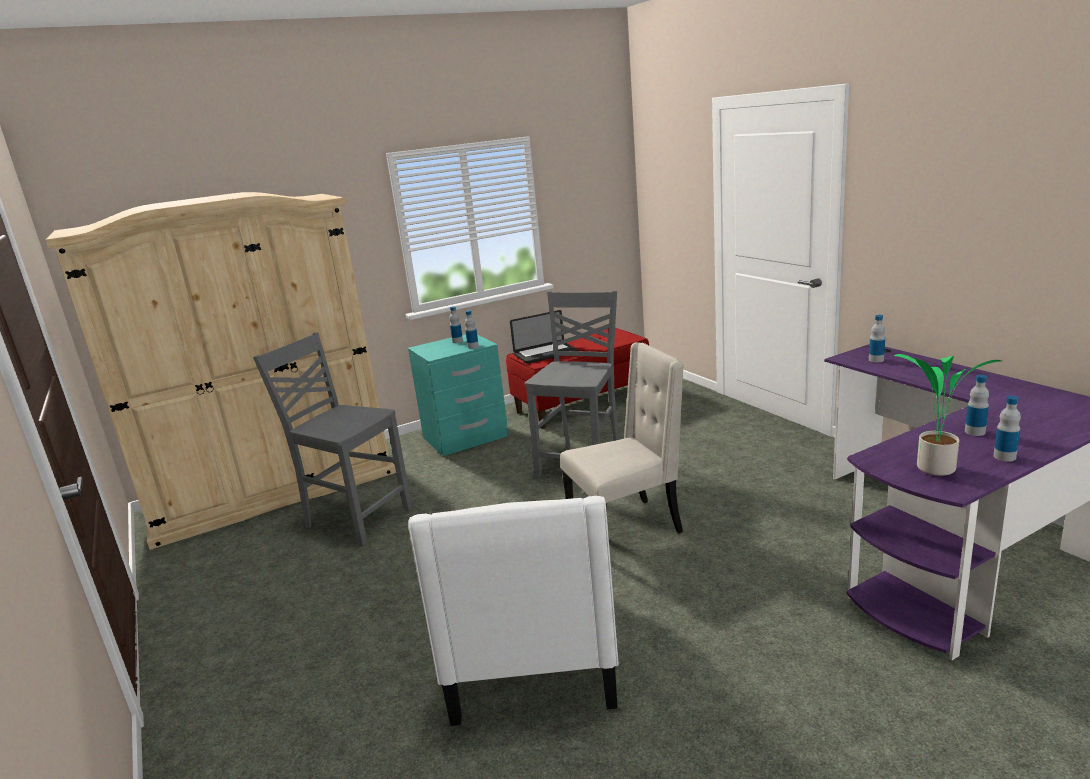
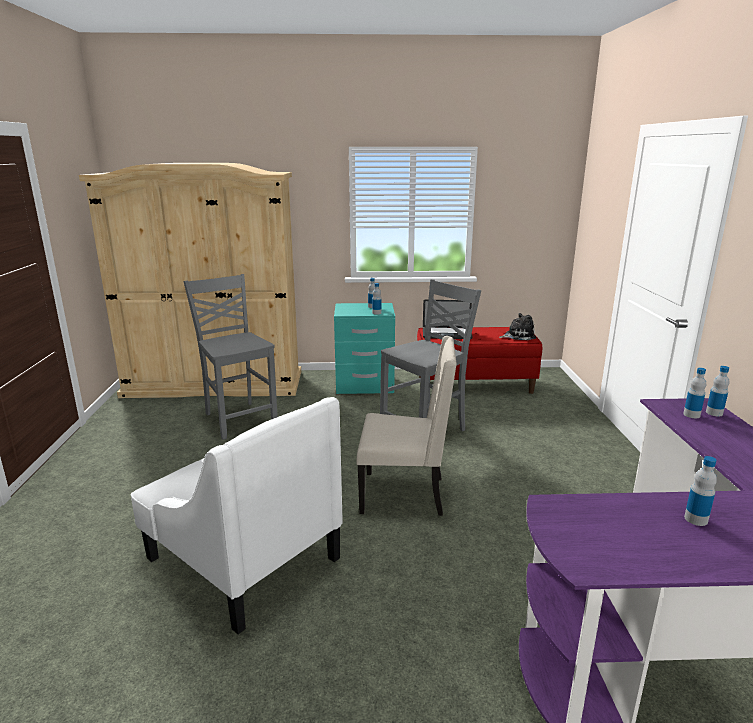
camera: 25 degrees right, 0 degrees up
white armchair [408,496,619,726] -> white armchair turned 75 degrees counterclockwise [131,397,343,634]
potted plant [894,354,1002,476] -> none
bottle [993,396,1021,462] -> bottle moved to [706,366,729,417]
none -> plush toy [499,313,536,340]

